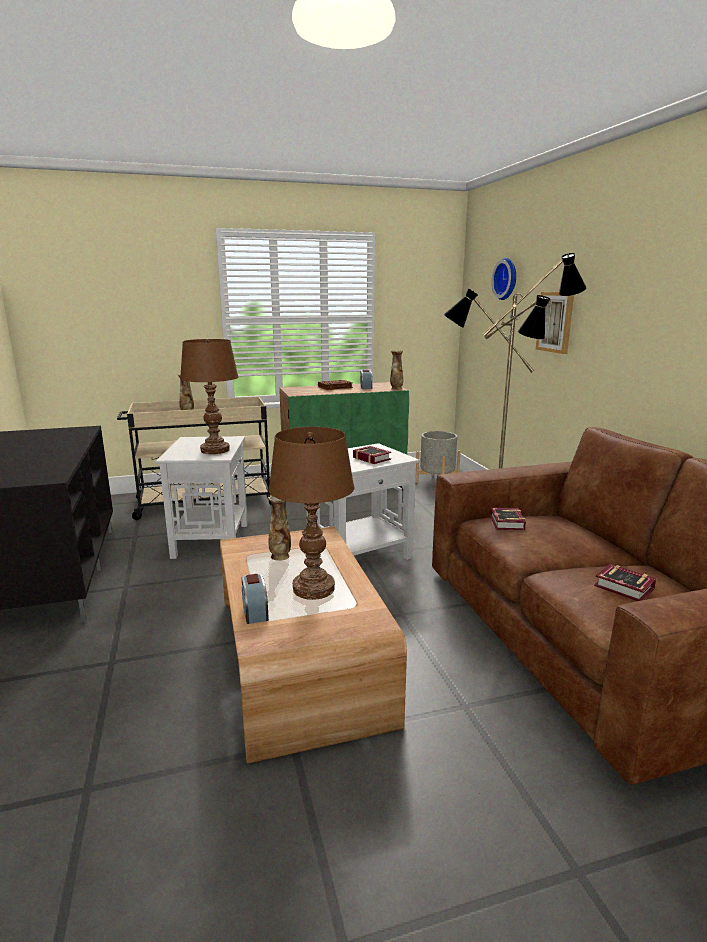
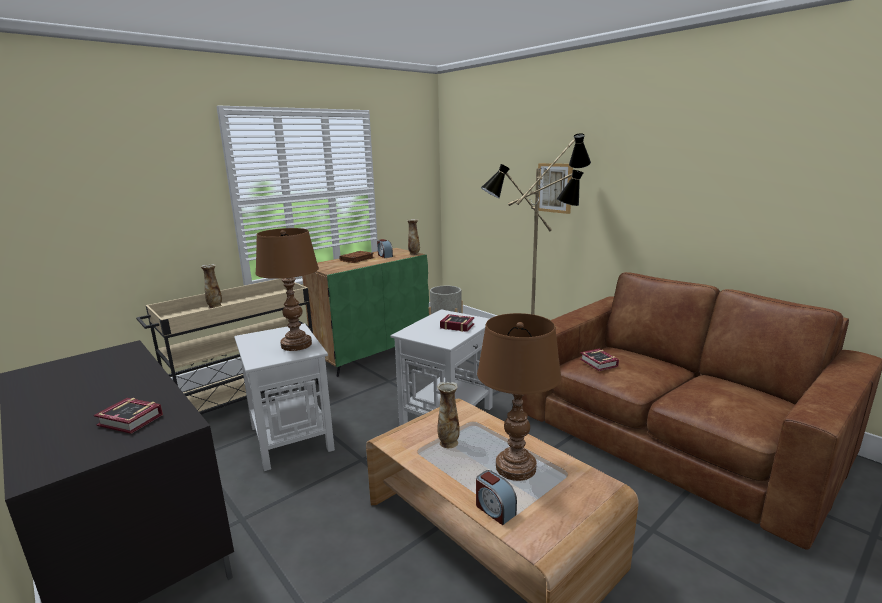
camera: 25 degrees left, 0 degrees up
wall clock [492,258,516,300] -> none
book [594,564,656,601] -> book moved to [94,398,163,434]

